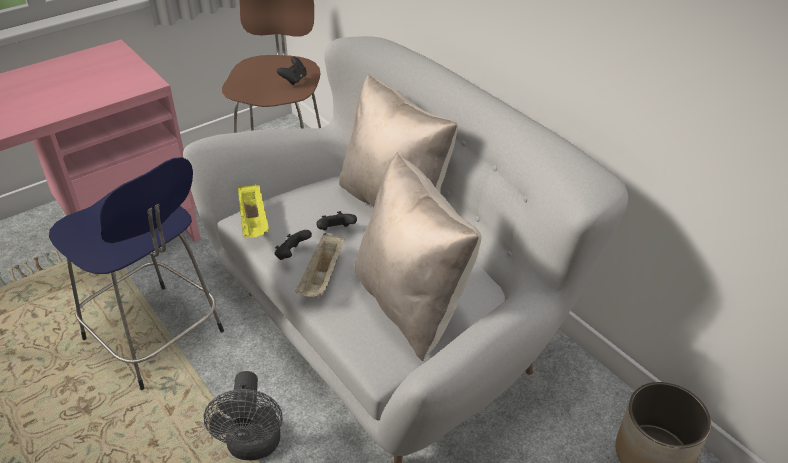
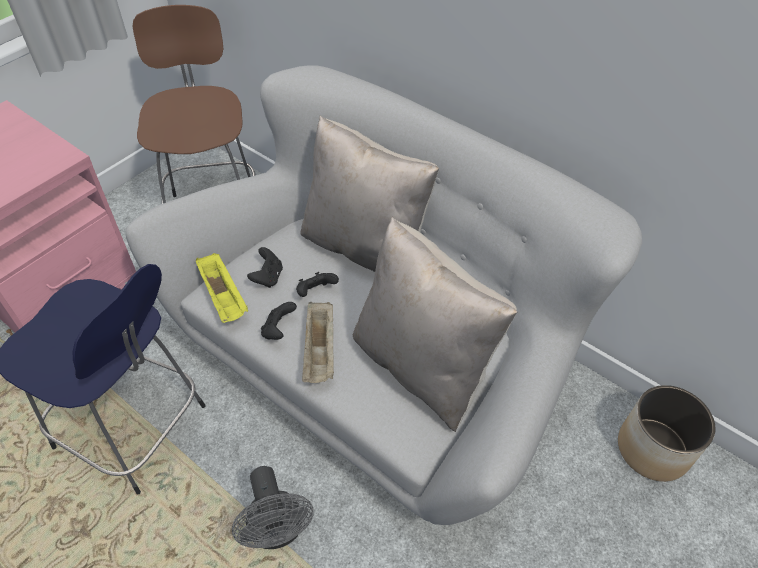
camera: 15 degrees left, 10 degrees up
black game controller [277,57,307,85] -> black game controller moved to [247,247,283,288]

